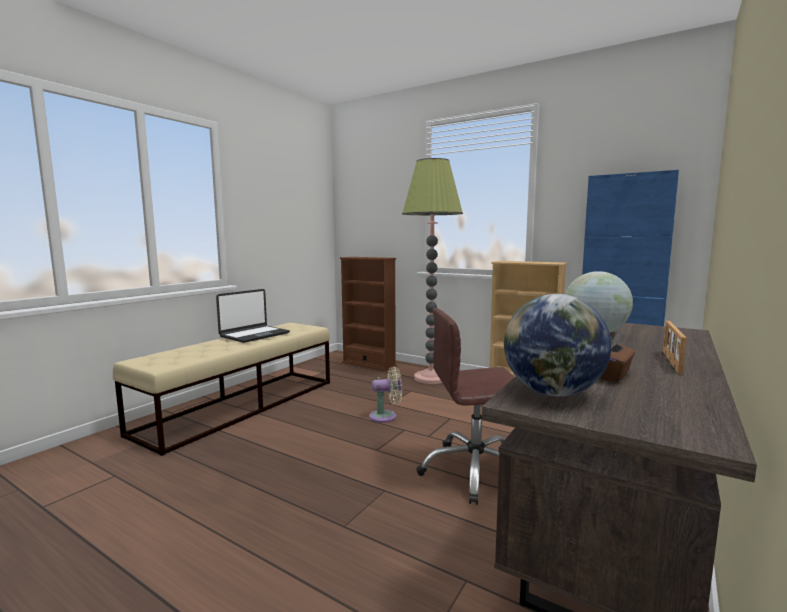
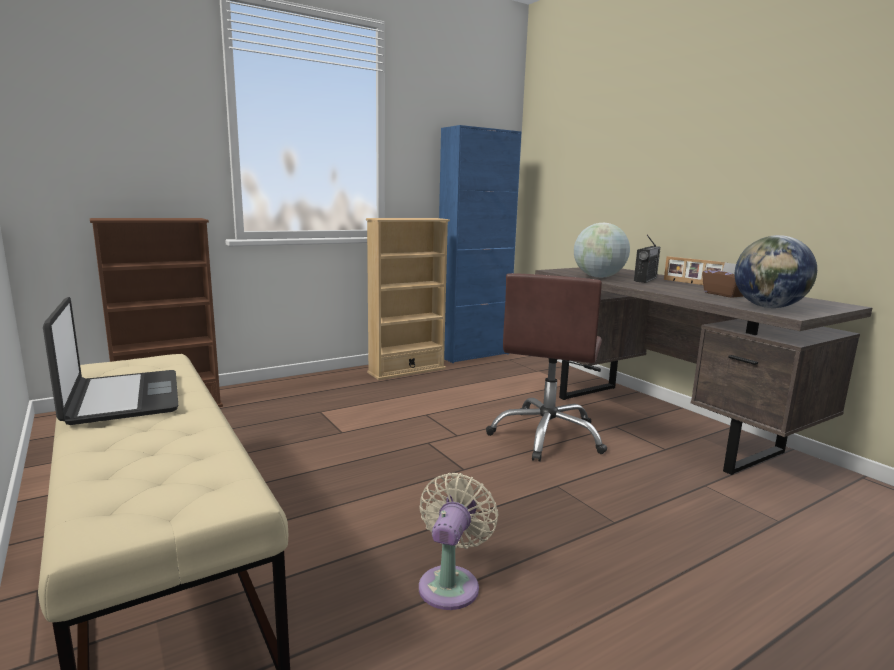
camera: 65 degrees left, 5 degrees up
beige fan [369,366,402,423] -> beige fan moved to [419,473,498,610]
floor lamp [402,158,463,384] -> none
none -> radio [634,235,660,283]

